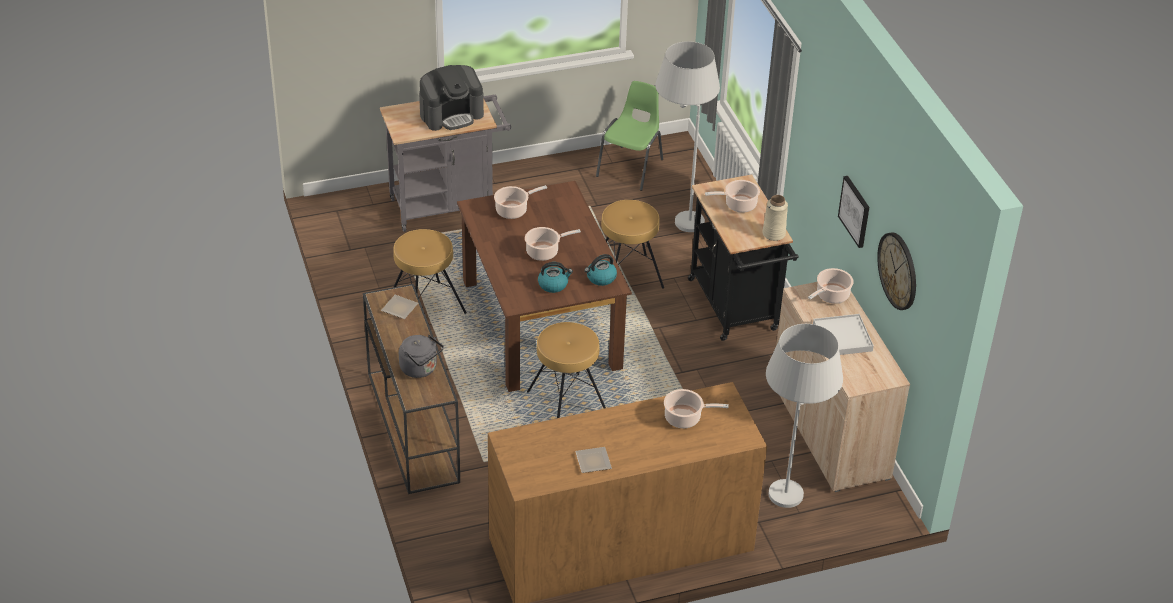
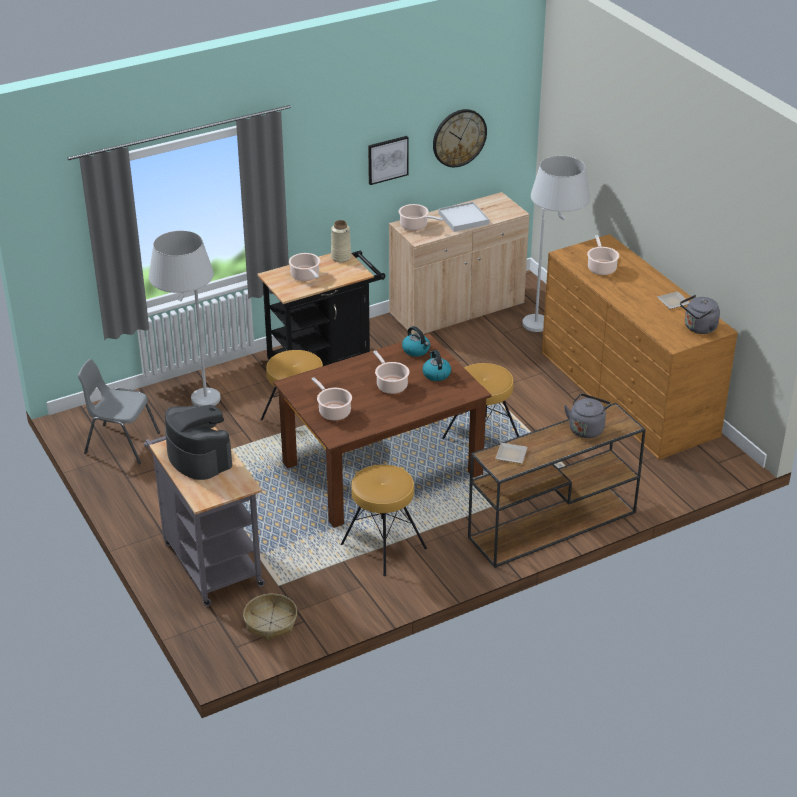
camera: 100 degrees left, 5 degrees down
green chair [596,81,663,191] -> grey chair [78,359,160,464]
none -> basket [243,594,297,641]
none -> grey kettle [680,295,720,334]

